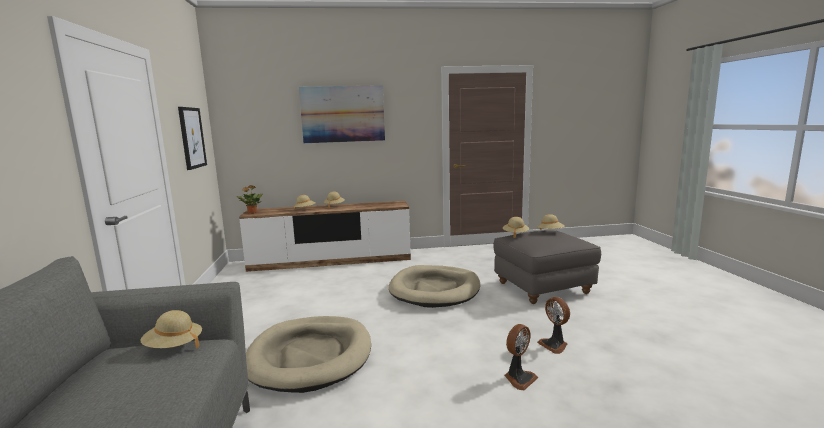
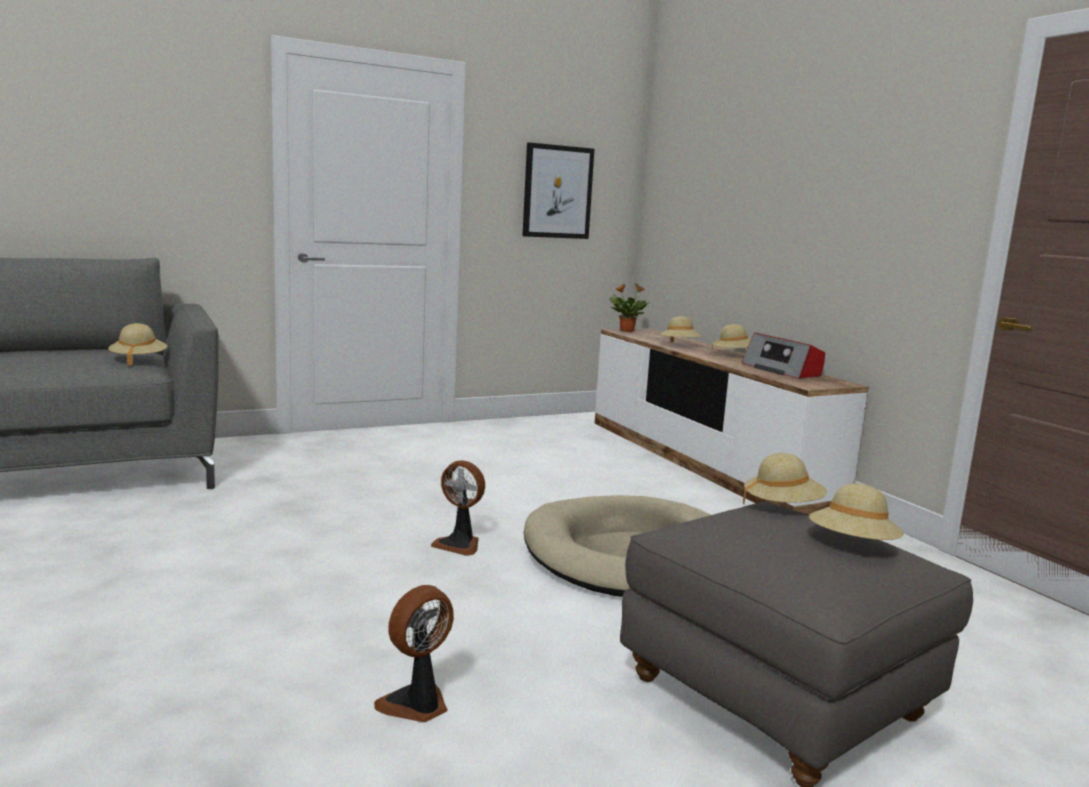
camera: 70 degrees right, 0 degrees up
beige dog bed [246,316,371,393] -> none
picture [299,85,385,143] -> none
fan [504,324,538,390] -> fan moved to [431,460,485,556]
none -> radio [741,333,825,379]

